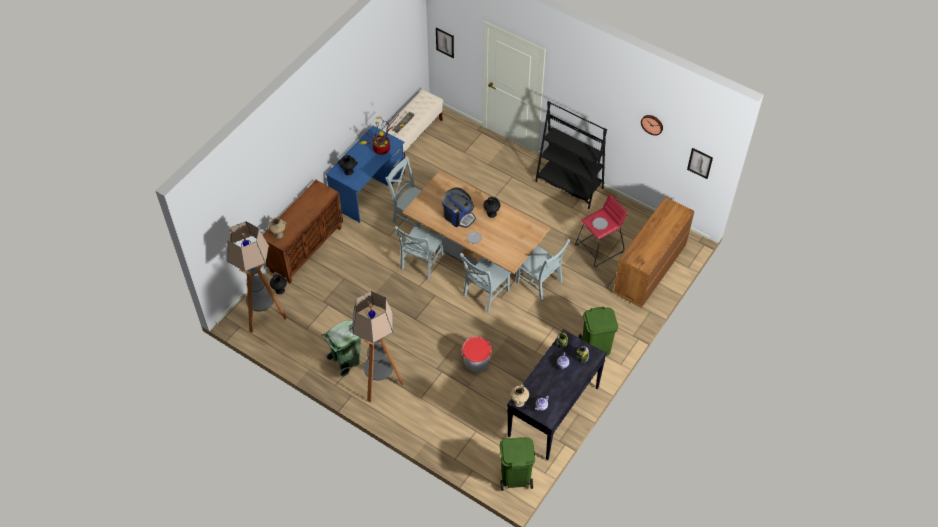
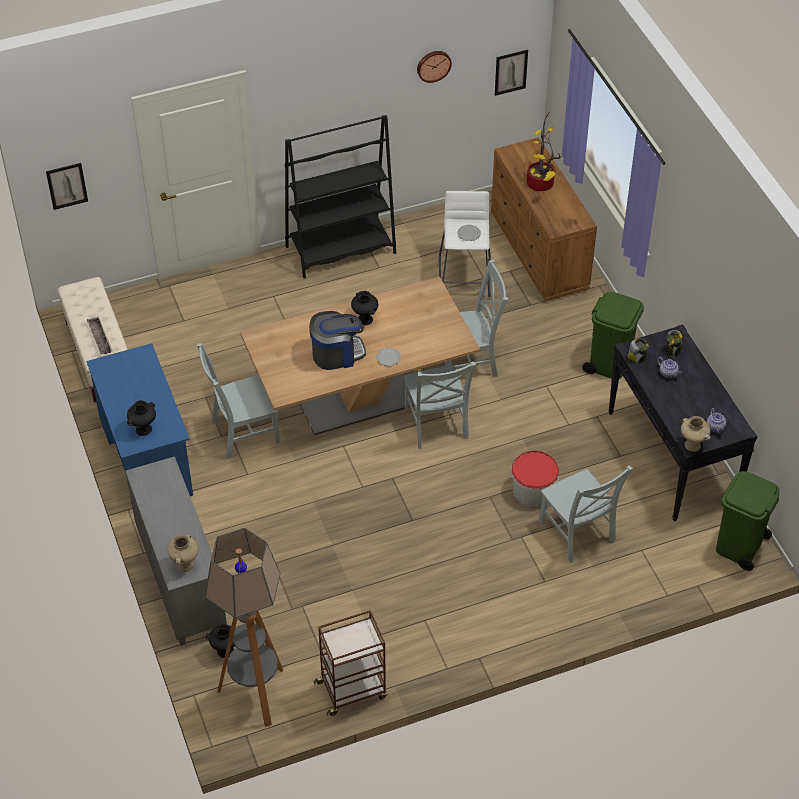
camera: 55 degrees left, 5 degrees down
brown cabinet [263,180,343,283] -> grey cabinet [125,456,227,646]
green trash can [322,320,362,377] -> none
floor lamp [353,291,403,402] -> none
potted plant [359,116,405,155] -> potted plant moved to [527,112,561,191]
grey chair [394,226,444,280] -> grey chair moved to [539,465,633,563]
red stool [575,194,627,267] -> white stool [438,191,491,297]
none -> brown cart [314,610,387,716]

